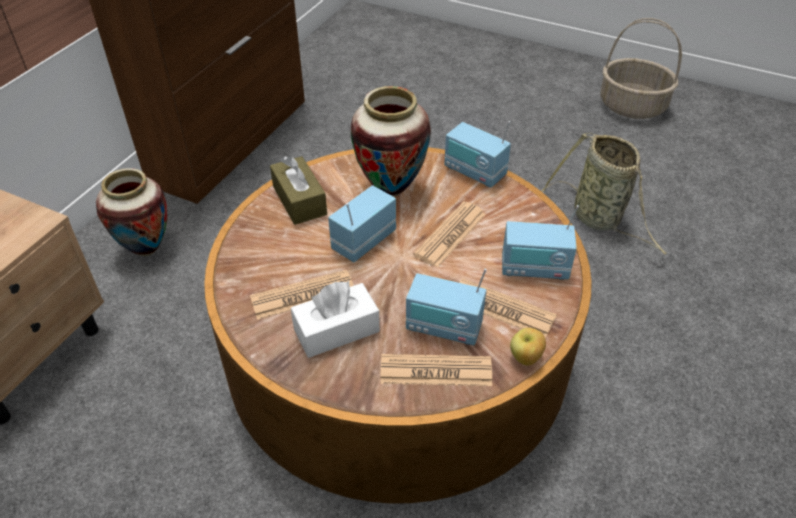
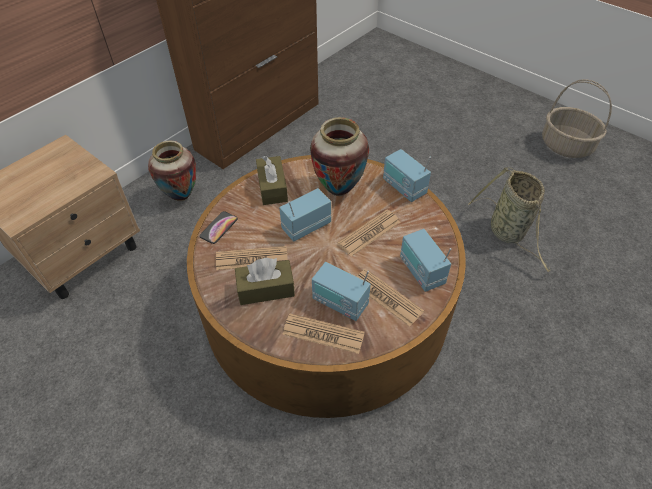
camera: 15 degrees right, 5 degrees up
white tissue box [291,281,380,358] -> brown tissue box [235,258,295,305]
radio [502,205,579,280] -> radio turned 45 degrees clockwise [400,229,451,292]
apple [510,328,546,366] -> none
none -> phone [199,211,238,244]

